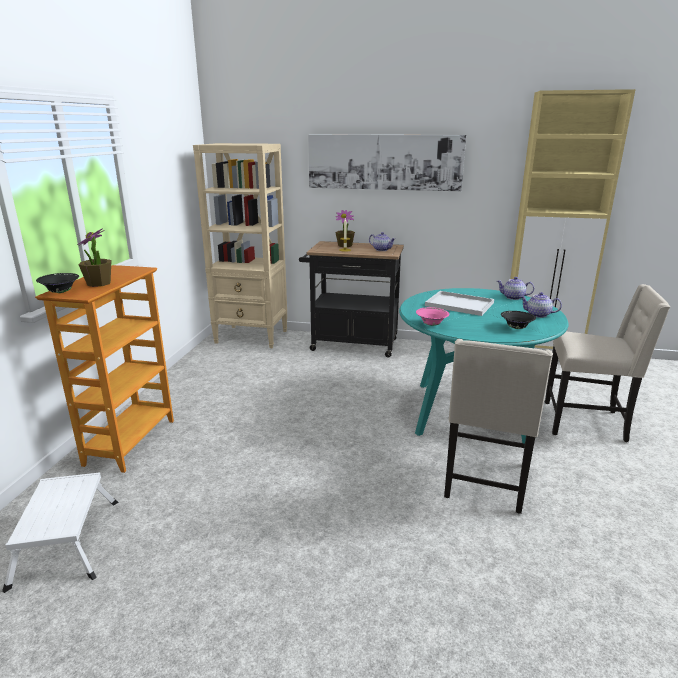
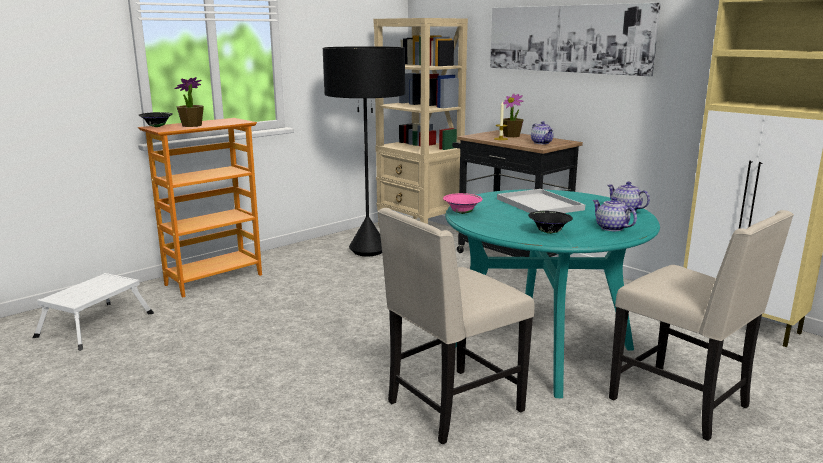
camera: 35 degrees right, 5 degrees down
none -> black floor lamp [323,46,405,256]

